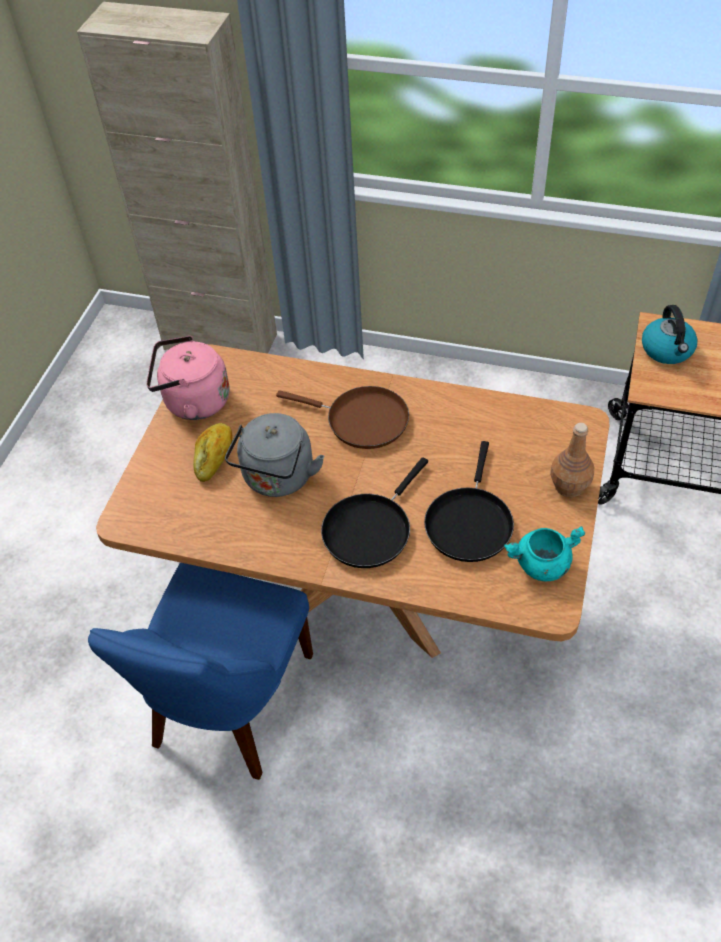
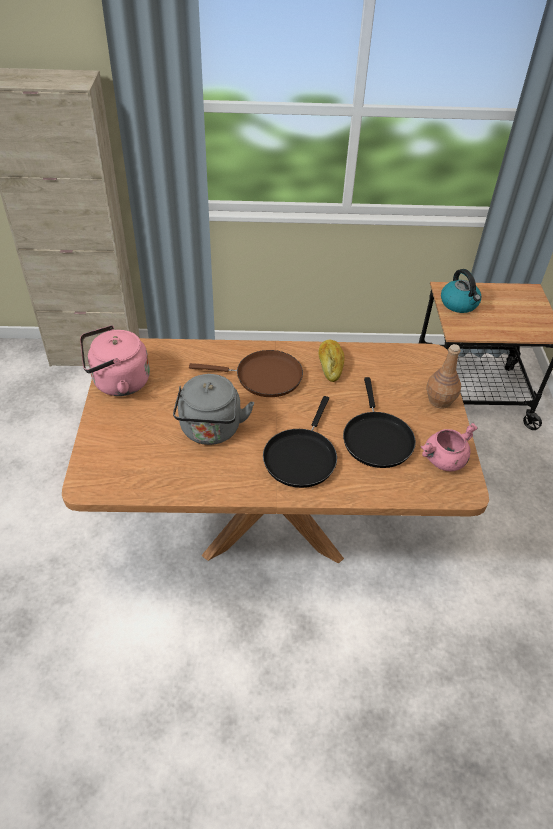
camera: 20 degrees left, 5 degrees down
blue chair [88,563,313,780] -> none
bread [193,423,233,482] -> bread moved to [318,340,345,382]
turquoise cooking pot [504,526,585,581] -> pink cooking pot [421,423,477,471]

